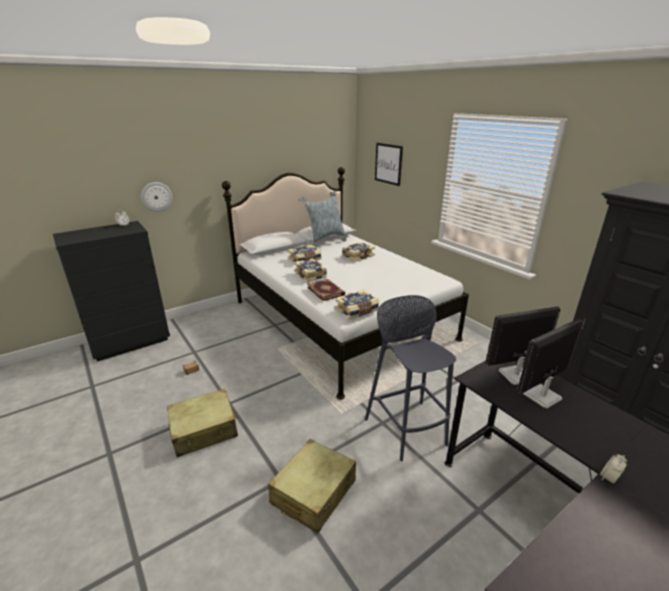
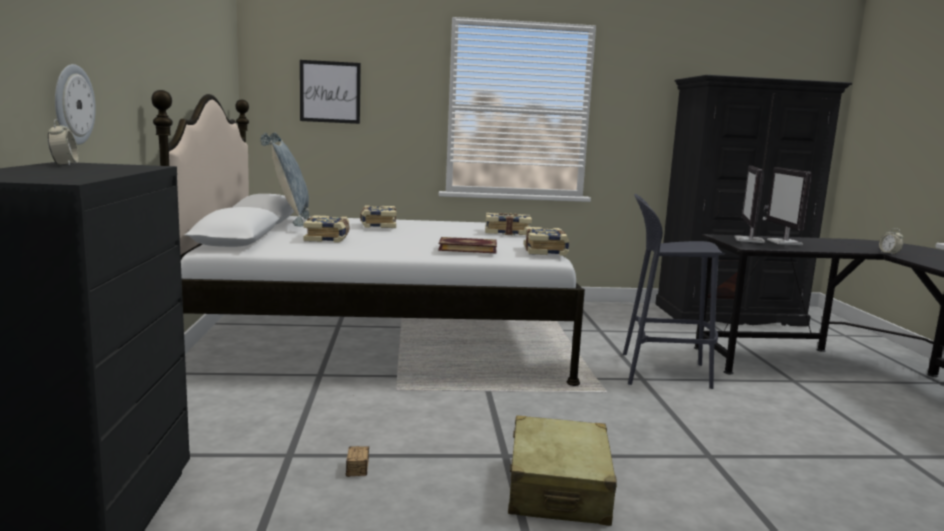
camera: 60 degrees left, 15 degrees down
beige suitcase [268,439,356,533] -> none
book [294,259,327,282] -> book moved to [485,213,532,235]

